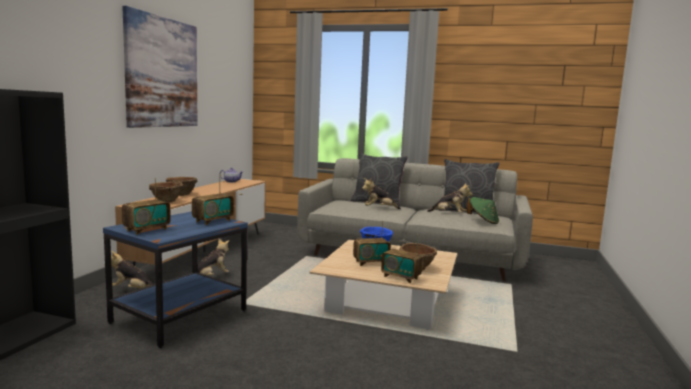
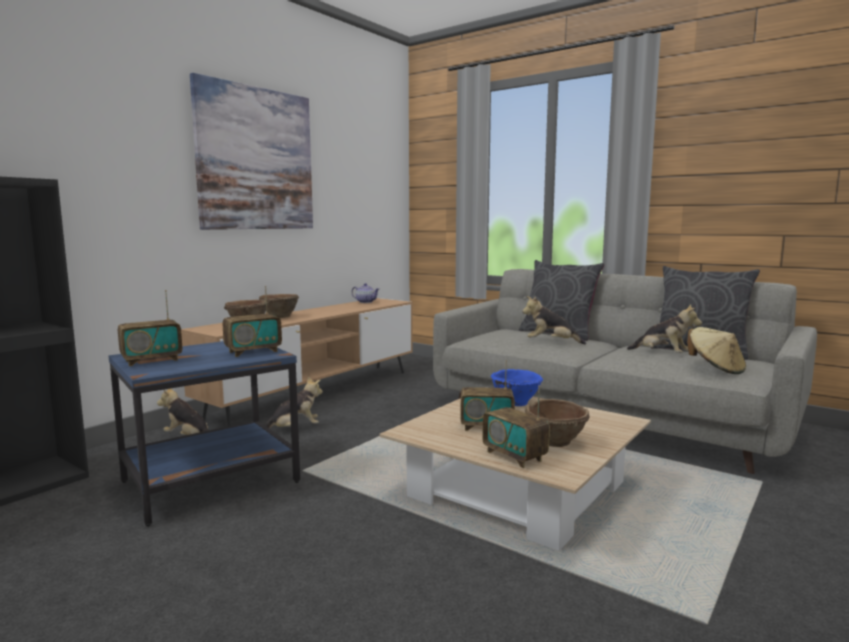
camera: 20 degrees right, 0 degrees up
green hat [467,197,499,224] -> beige hat [687,327,746,374]

